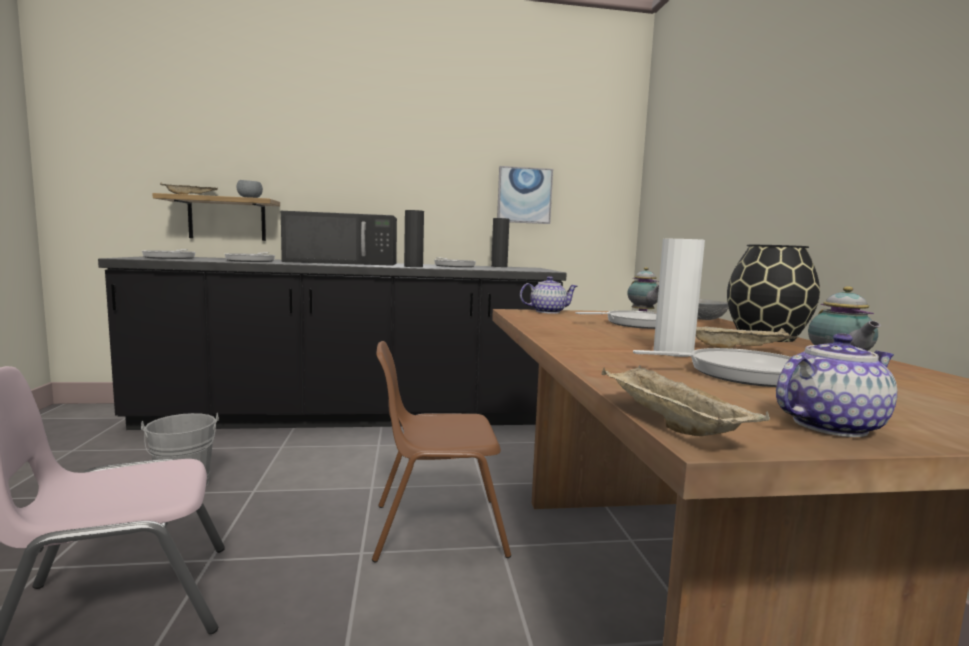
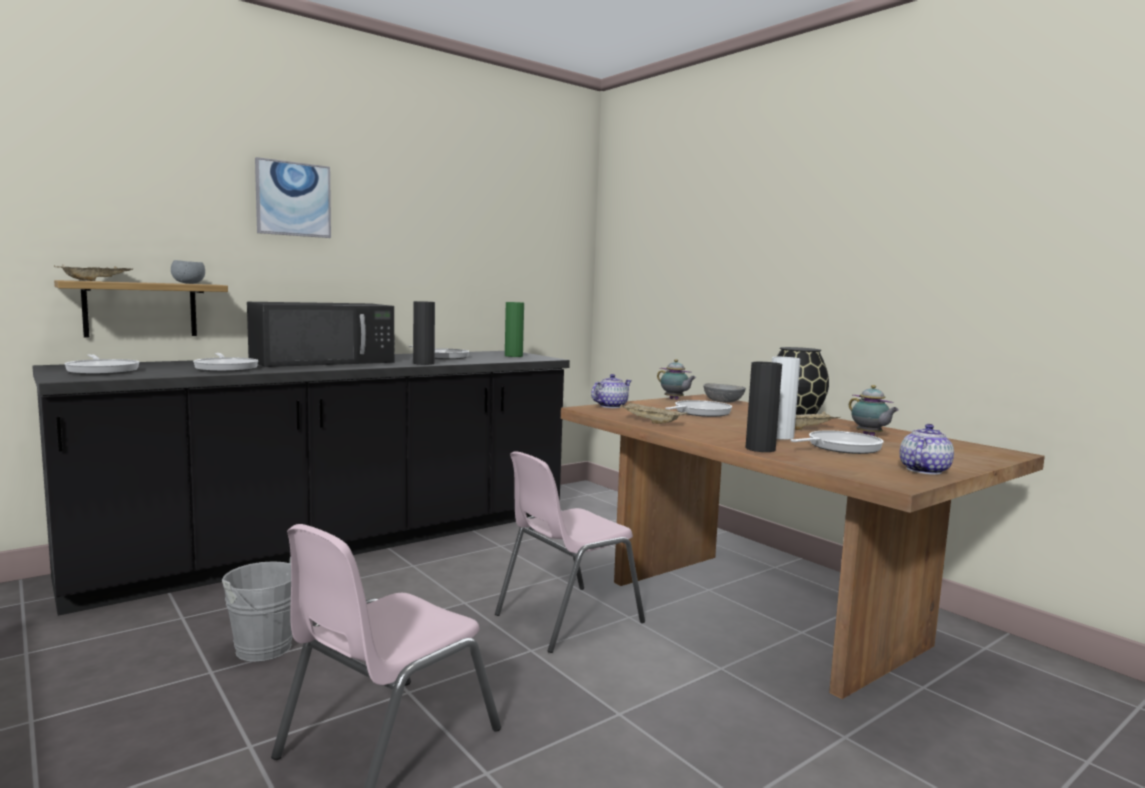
camera: 30 degrees left, 0 degrees up
brown chair [372,341,511,562] -> pink chair [495,451,645,653]
black vase [491,218,509,267] -> black vase moved to [745,362,782,452]
picture [497,166,553,224] -> picture moved to [255,157,331,238]
beige tray [602,366,770,436] -> beige tray moved to [620,402,688,424]
none -> green vase [505,302,524,357]

